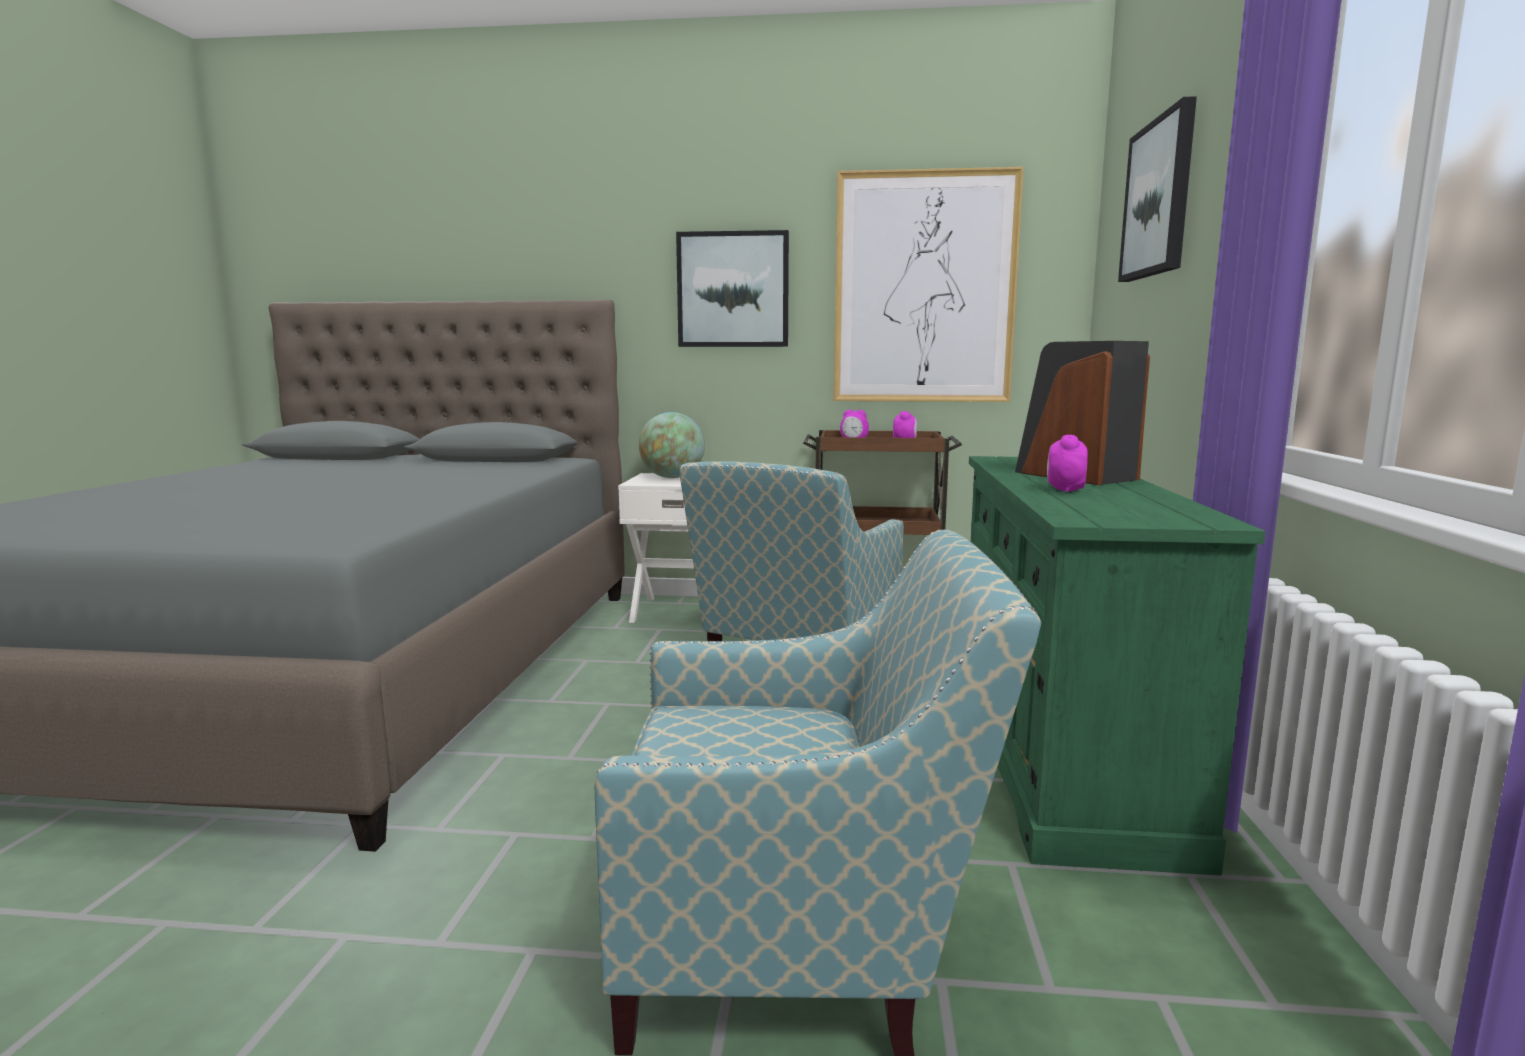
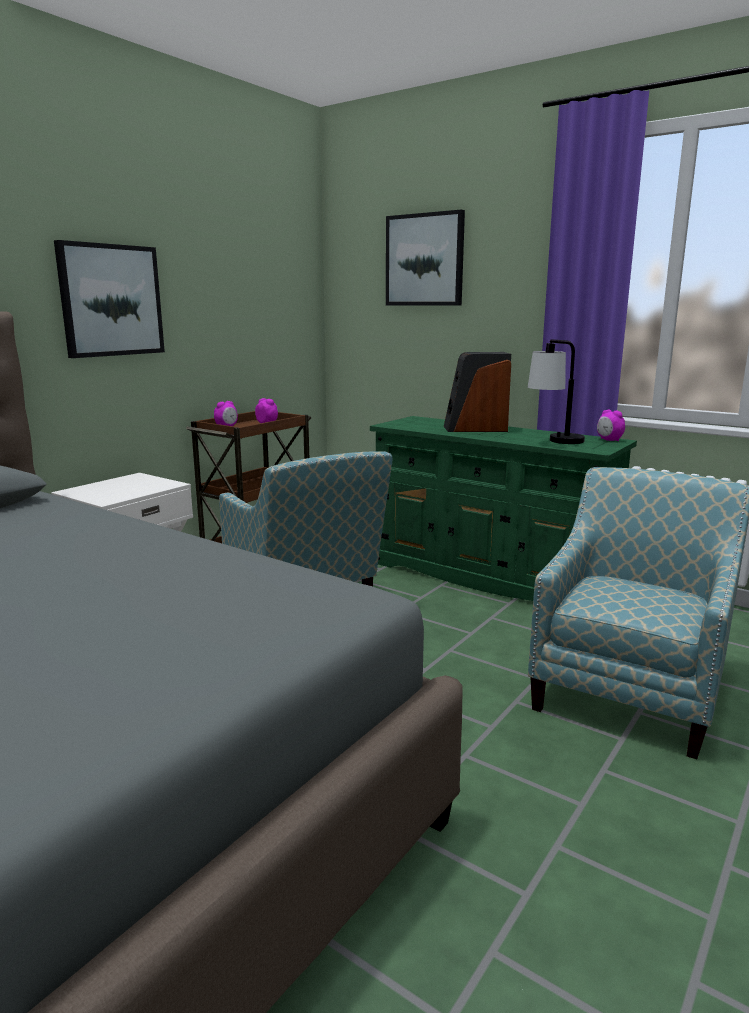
camera: 60 degrees left, 5 degrees up
globe [639,412,705,478] -> none
picture [834,167,1024,402] -> none
alarm clock [1047,435,1088,492] -> alarm clock moved to [597,410,625,441]
none -> table lamp [528,339,585,444]

